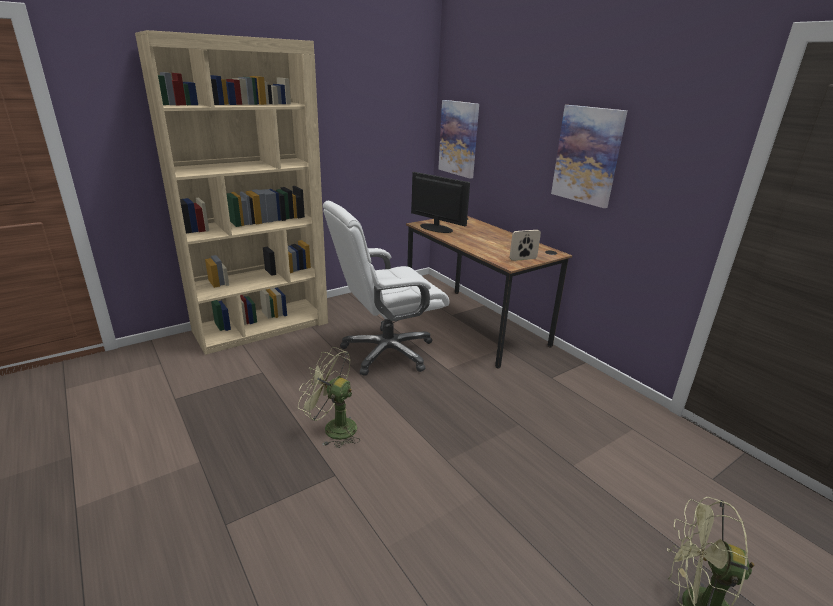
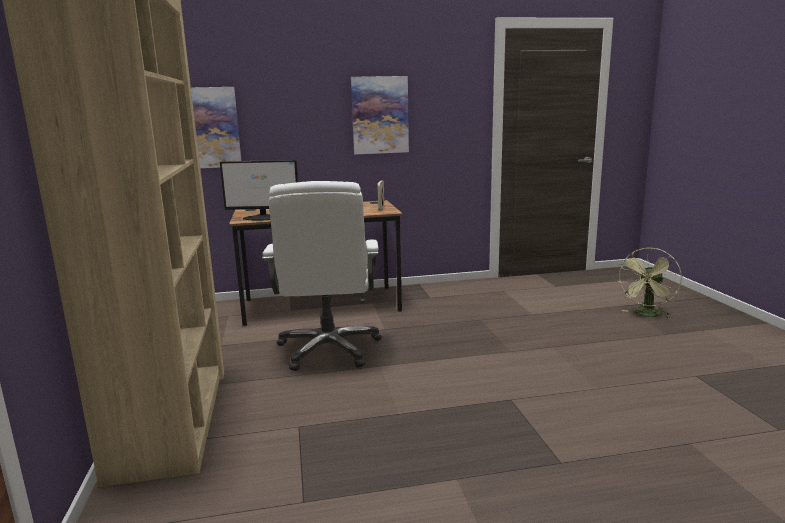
camera: 65 degrees left, 10 degrees down
green fan [298,347,360,448] -> none
monitor [411,172,470,233] -> monitor turned 150 degrees counterclockwise [220,160,298,220]

